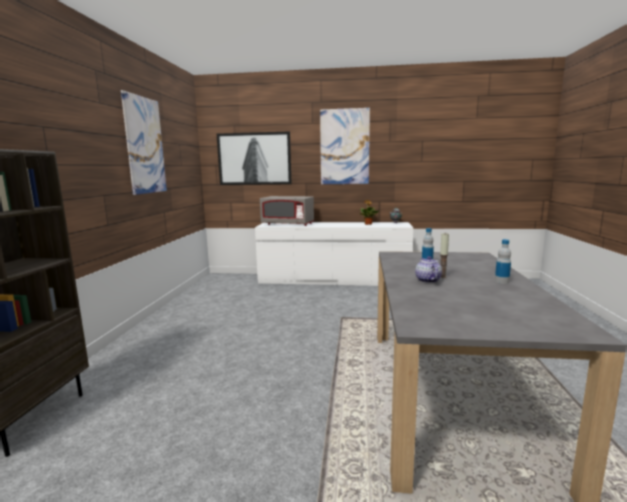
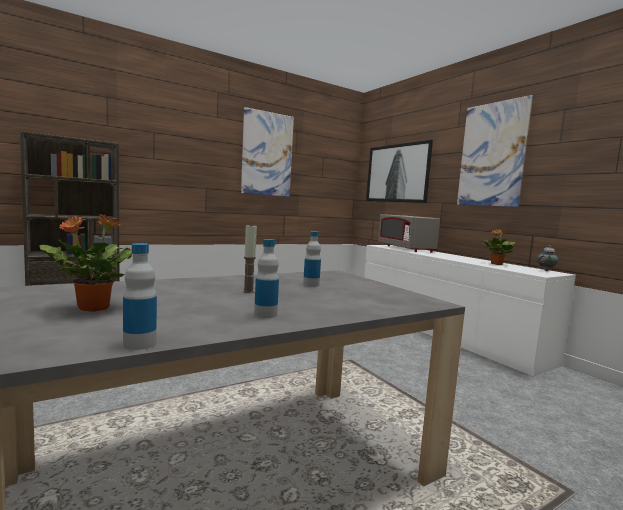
camera: 50 degrees right, 5 degrees down
teapot [415,256,442,283] -> none
none -> potted plant [39,214,132,312]
none -> bottle [123,243,157,350]

